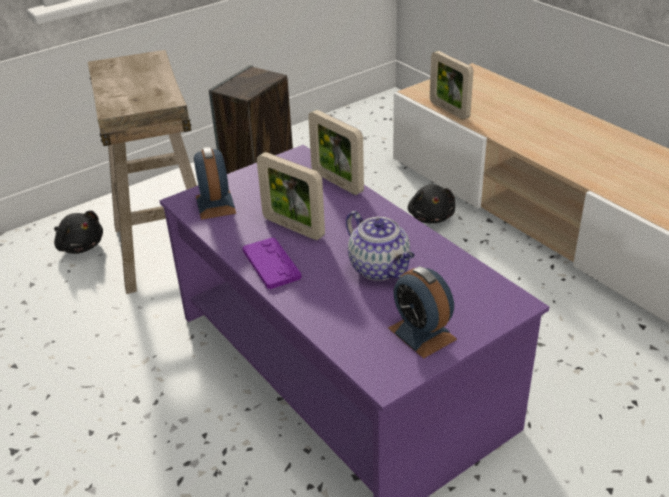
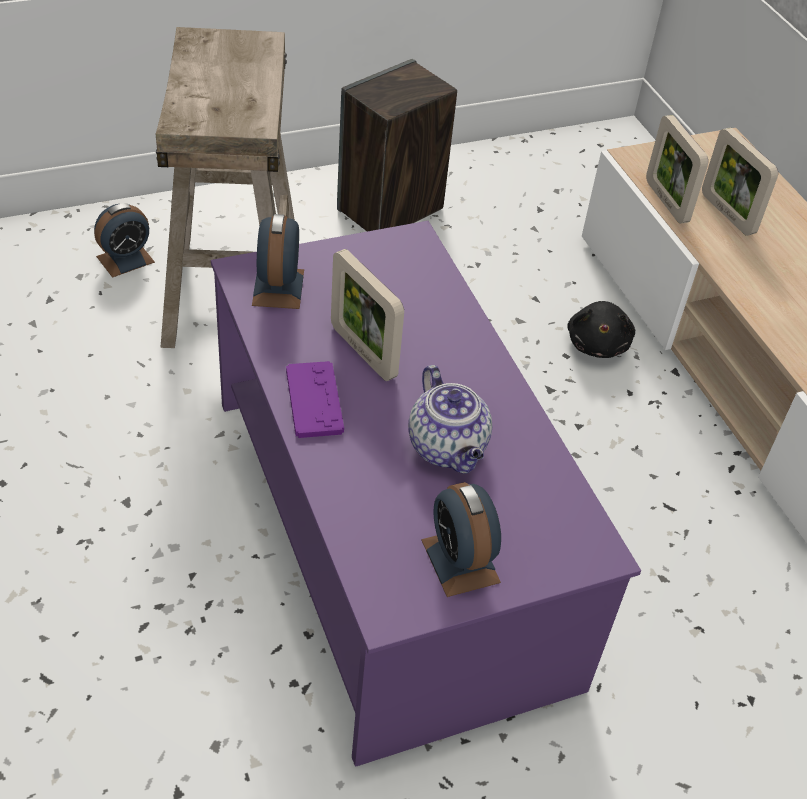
camera: 10 degrees right, 10 degrees up
black plush toy [54,211,103,254] -> alarm clock [94,203,155,278]
picture frame [308,110,364,195] -> picture frame moved to [702,128,778,236]

